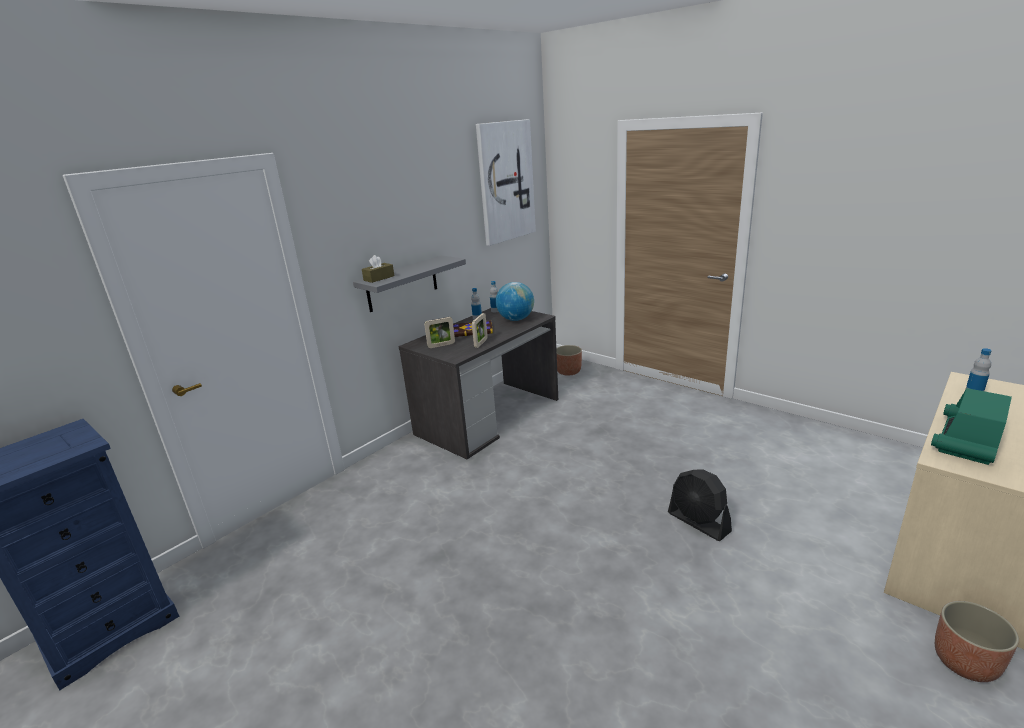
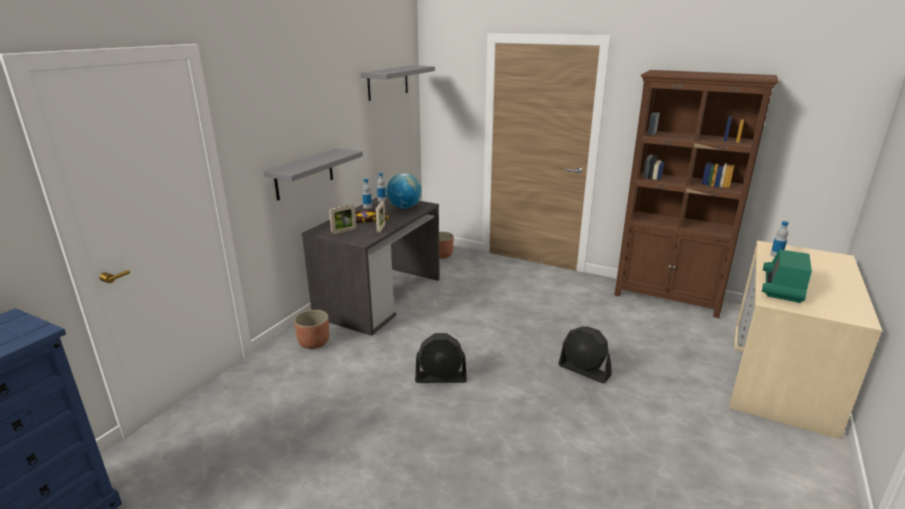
camera: 15 degrees left, 0 degrees up
brown tissue box [362,255,394,283] -> none
picture [476,119,536,246] -> grey shelf [361,65,435,101]
planter [935,601,1019,682] -> planter moved to [294,310,329,349]
none -> black fan [415,333,467,383]
none -> brown bookcase [614,70,779,318]

